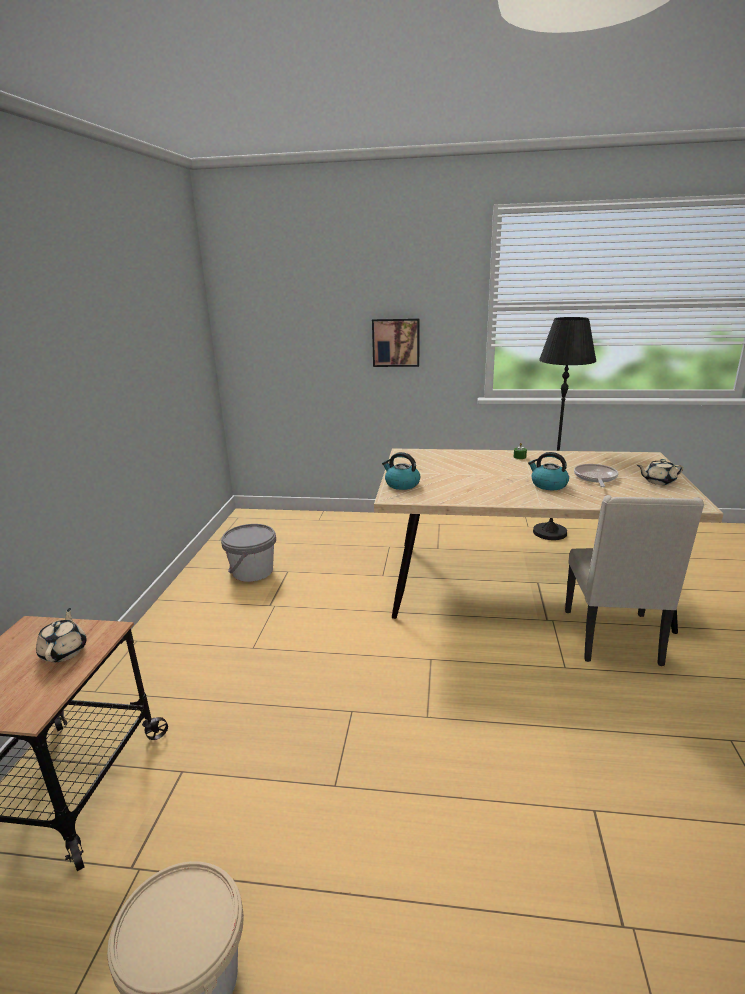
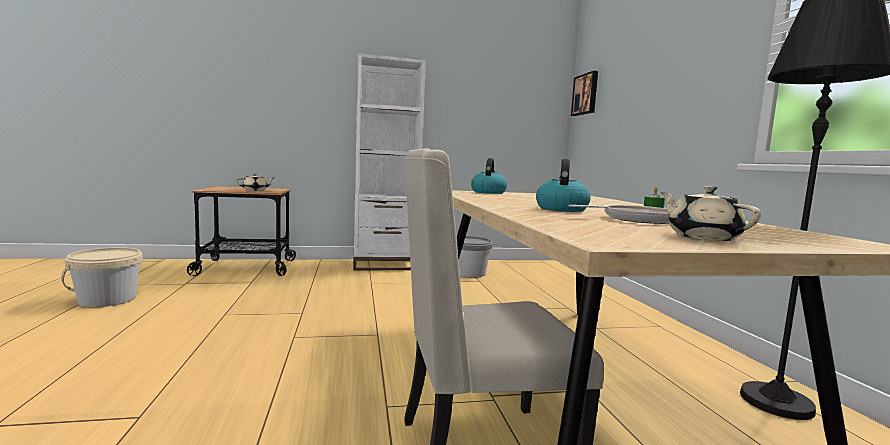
camera: 70 degrees right, 15 degrees down
picture [372,318,419,367] -> picture moved to [571,71,598,116]
none -> white bookcase [353,53,426,270]

